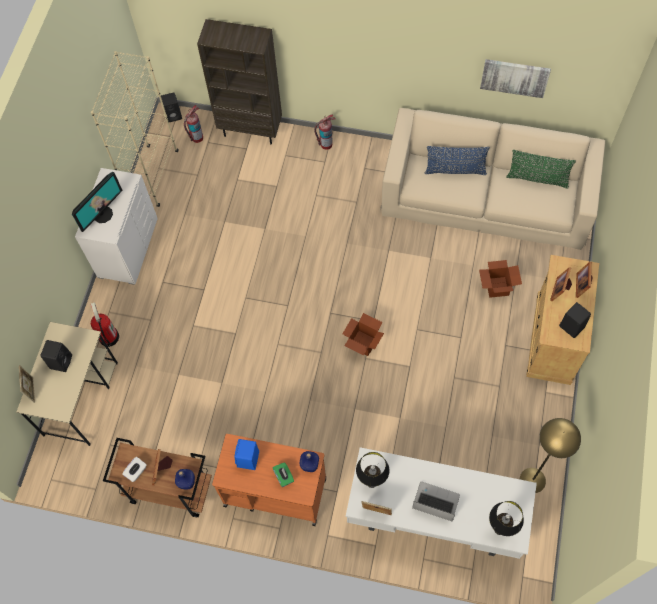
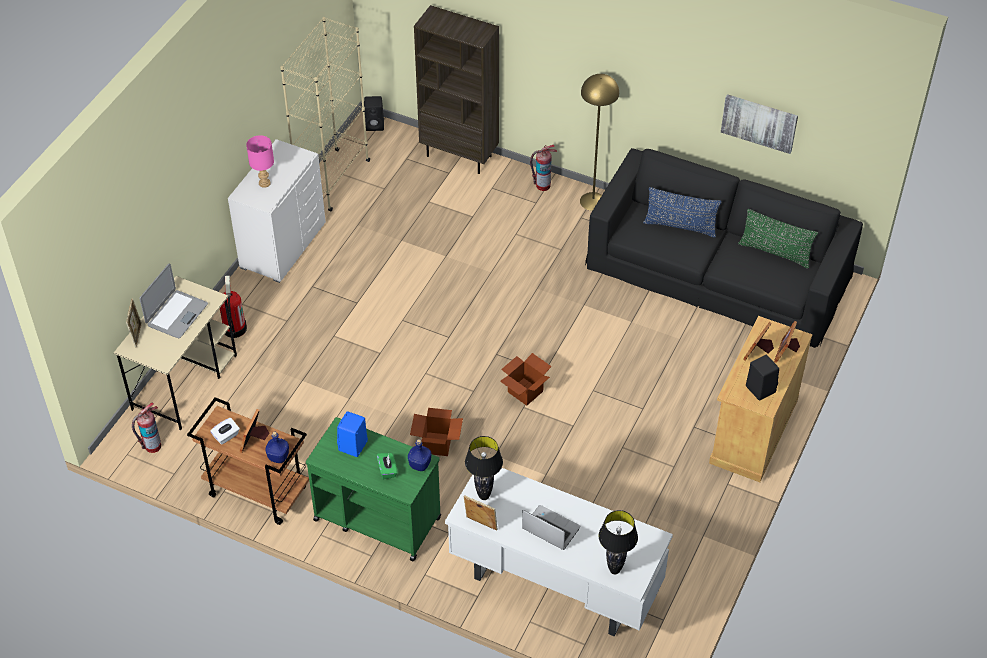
camera: 10 degrees right, 15 degrees down
black speaker [40,340,72,372] -> laptop [139,264,208,338]
monitor [72,172,123,232] -> pink table lamp [246,135,274,188]
fire extinguisher [184,105,203,143] -> fire extinguisher moved to [132,403,161,453]
orange cart [212,434,326,526] -> green cart [306,417,441,561]
beige sofa [380,108,605,250] -> black sofa [585,148,863,348]
cardboard box [479,260,522,298] -> cardboard box moved to [410,408,463,456]
yellow floor lamp [520,418,581,493] -> yellow floor lamp moved to [580,74,619,211]

